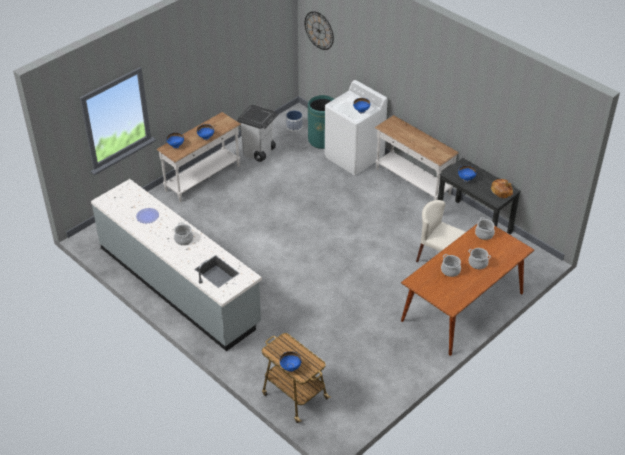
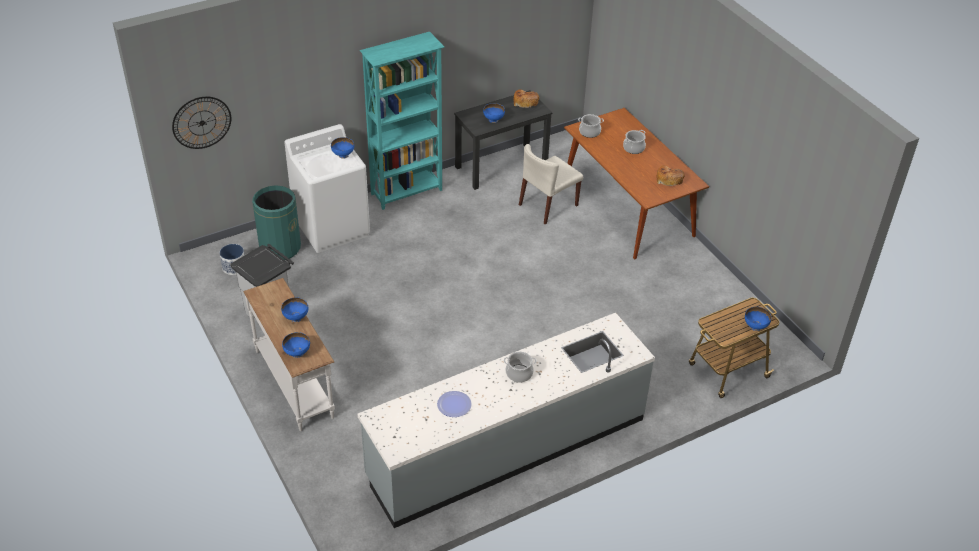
camera: 75 degrees left, 0 degrees up
white console table [374,115,459,200] -> turquoise bookcase [360,32,444,210]
cooking pot [441,254,461,277] -> none
none -> bread [656,165,685,186]

